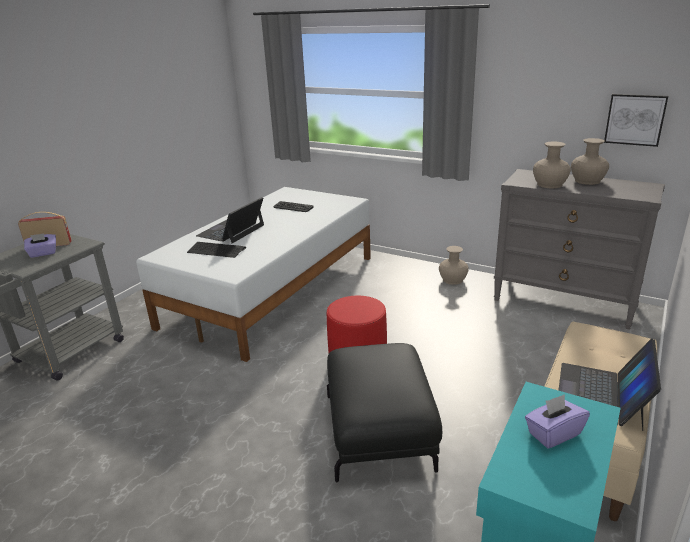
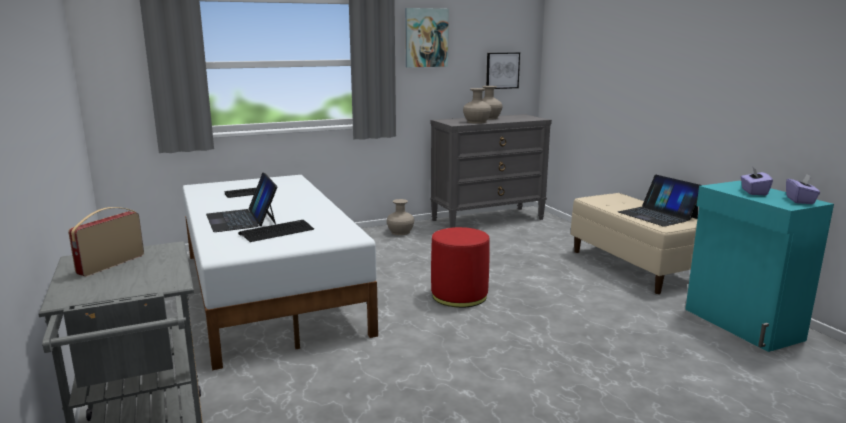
camera: 55 degrees left, 10 degrees down
purple tissue box [24,233,56,258] -> purple tissue box moved to [786,175,820,204]
black ottoman [327,343,442,482] -> none
none -> picture [405,8,449,67]

